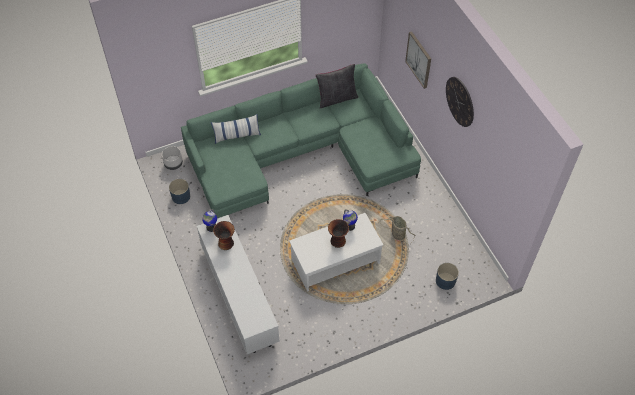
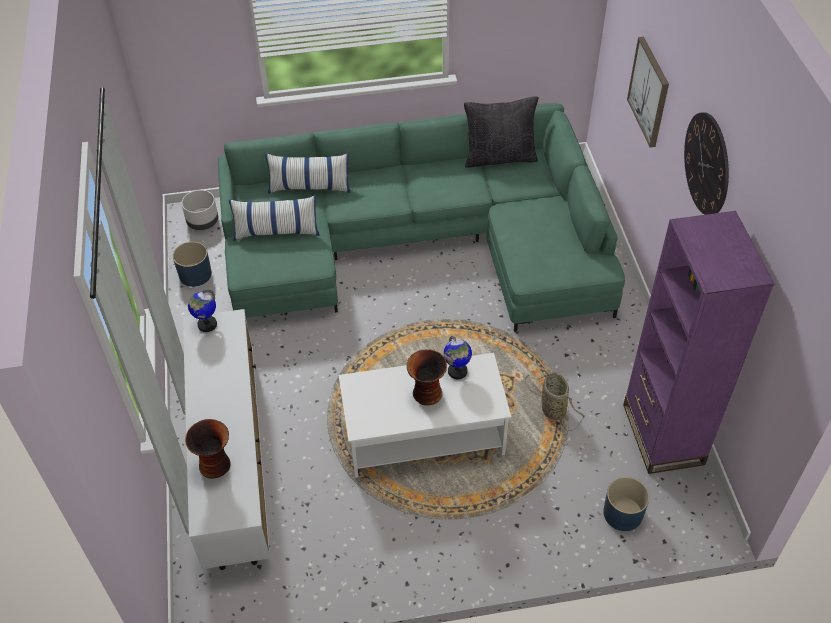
camera: 15 degrees right, 5 degrees down
vase [213,221,235,250] -> vase moved to [185,419,231,479]
none -> pillow [229,195,319,241]
none -> purple bookcase [623,211,774,474]

